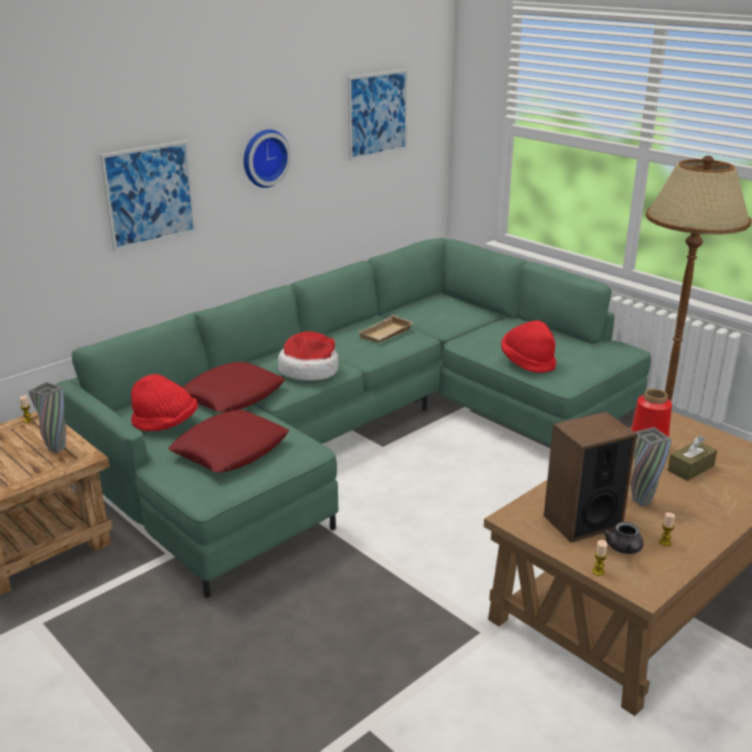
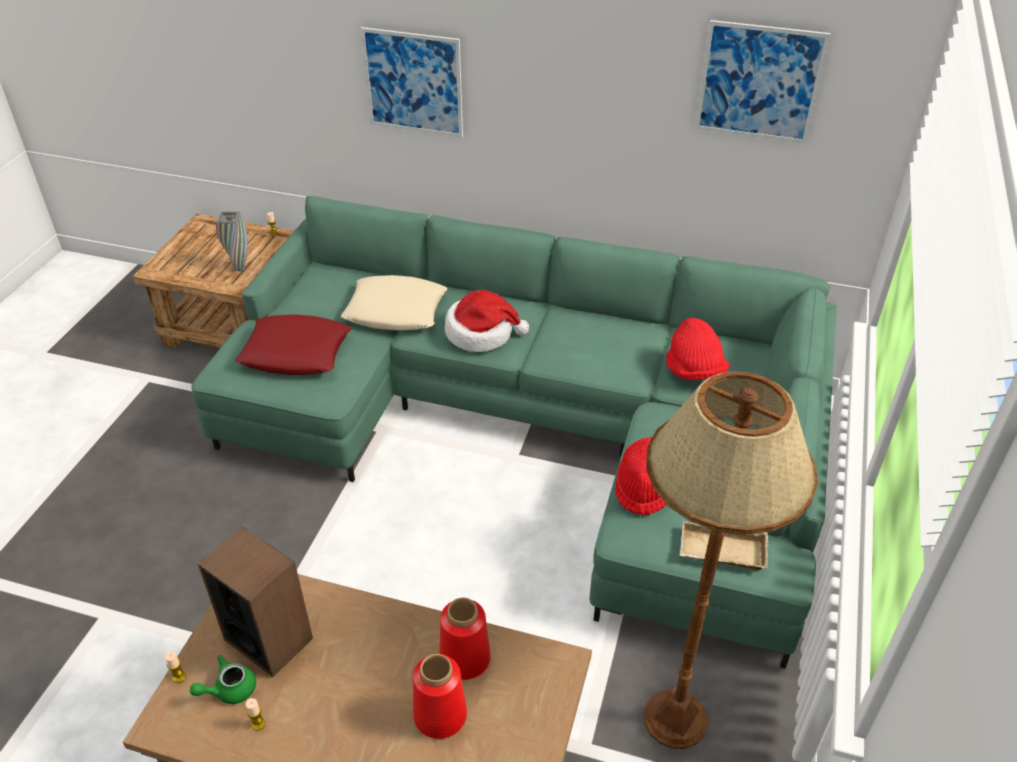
camera: 60 degrees right, 15 degrees up
red hat [131,374,198,431] -> red hat moved to [666,318,730,380]
red pillow [182,362,285,412] -> beige pillow [341,275,447,331]
wall clock [244,130,291,188] -> none
beige tray [358,315,414,343] -> beige tray moved to [680,521,769,570]
grey teapot [603,522,644,554] -> green teapot [190,655,256,704]
grey vase [631,427,672,507] -> none
brown tissue box [668,436,717,481] -> red vase [413,654,467,739]

